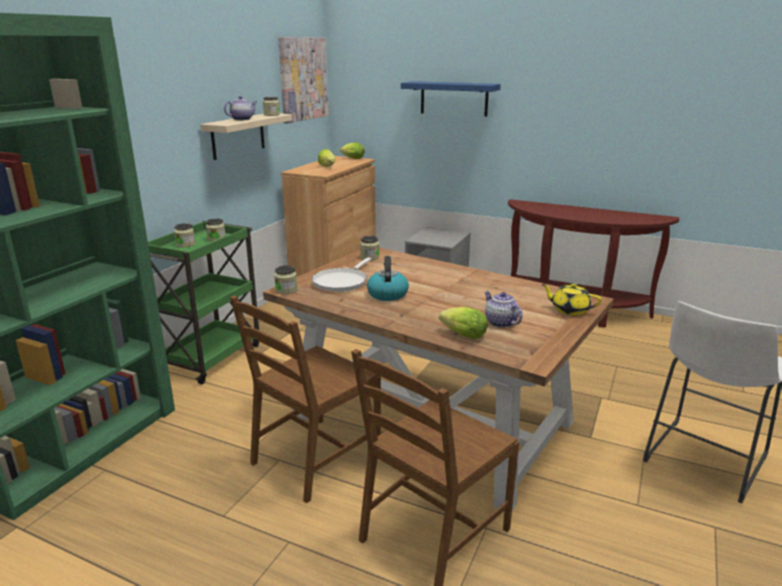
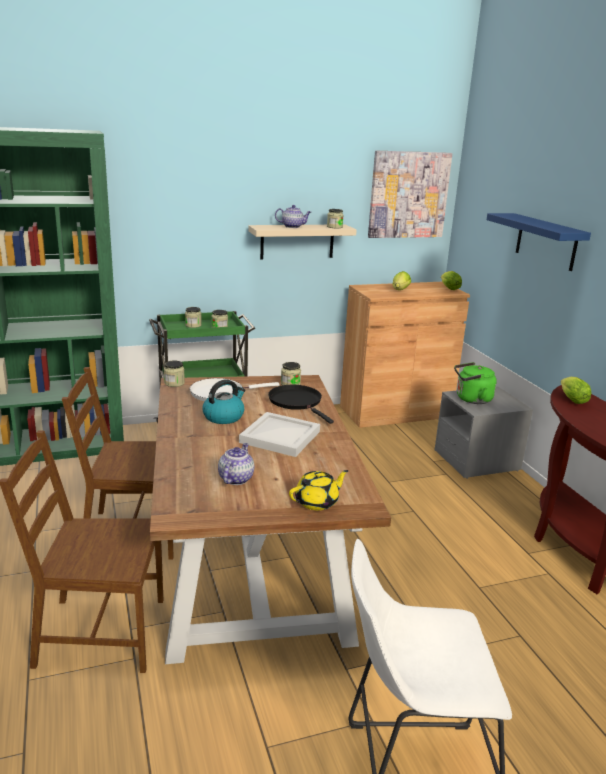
camera: 45 degrees right, 0 degrees up
lettuce [439,307,488,339] -> lettuce moved to [561,377,592,404]
yellow teapot [541,283,602,315] -> yellow teapot turned 75 degrees clockwise [289,470,349,510]
none -> white tray [239,412,320,457]
none -> black frying pan [268,385,334,424]
none -> green kettle [454,362,497,404]

